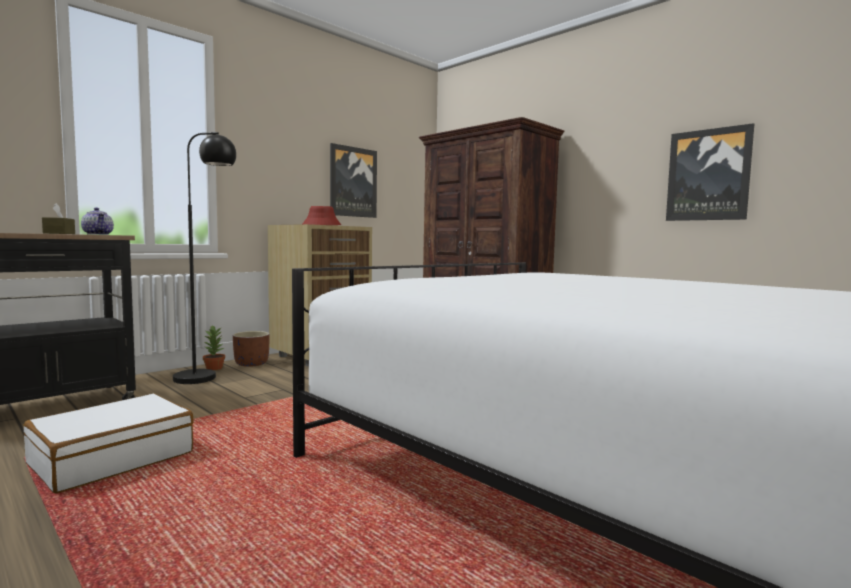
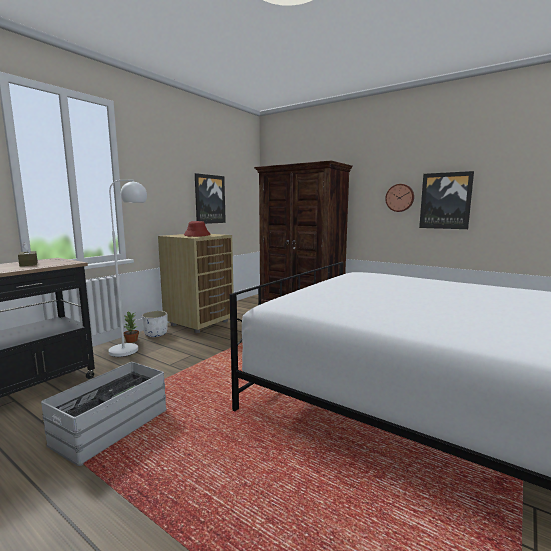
camera: 10 degrees left, 5 degrees up
white suitcase [23,394,194,493] -> grey storage box [41,362,167,466]
teapot [81,208,114,235] -> none
black floor lamp [173,132,236,384] -> white floor lamp [108,180,147,357]
brown planter [233,331,270,367] -> white planter [142,311,168,337]
none -> wall clock [385,184,414,212]

